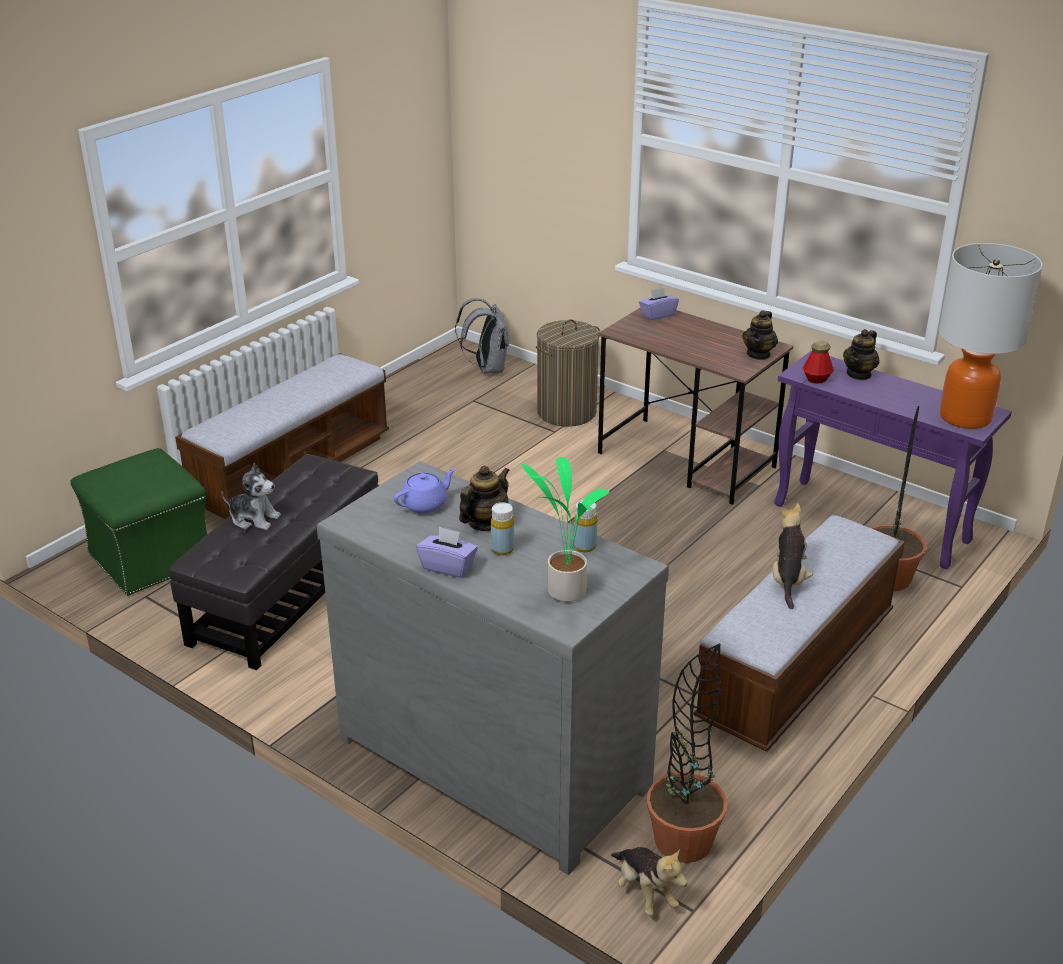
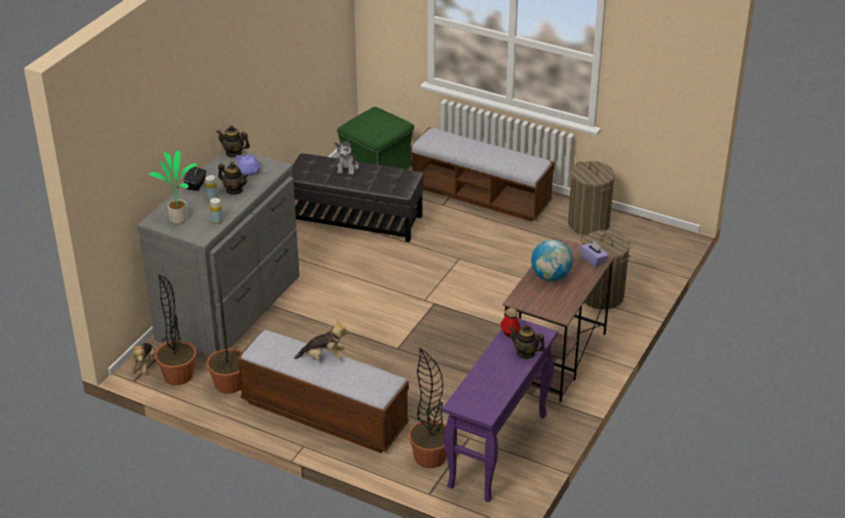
camera: 80 degrees right, 5 degrees up
purple tissue box [416,527,478,578] -> black tissue box [183,166,206,191]
grey backpack [455,298,510,374] -> none
plush toy [611,847,687,916] -> plush toy turned 45 degrees counterclockwise [130,343,155,374]
teapot [742,310,778,360] -> teapot moved to [216,125,250,158]
table lamp [939,243,1043,429] -> none
none -> potted plant [207,271,242,394]
none -> globe [531,240,573,281]
none -> laundry basket [568,161,615,235]

